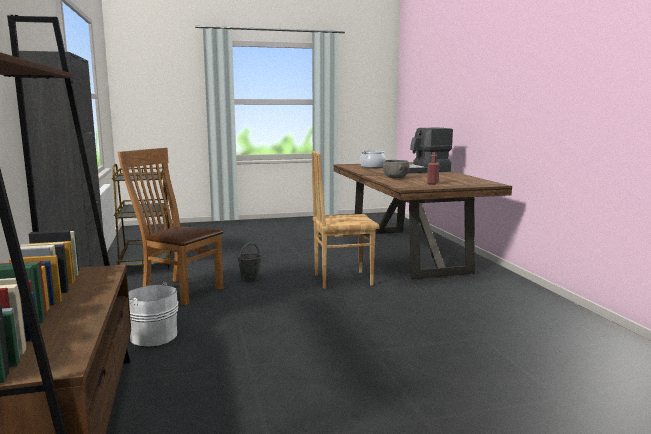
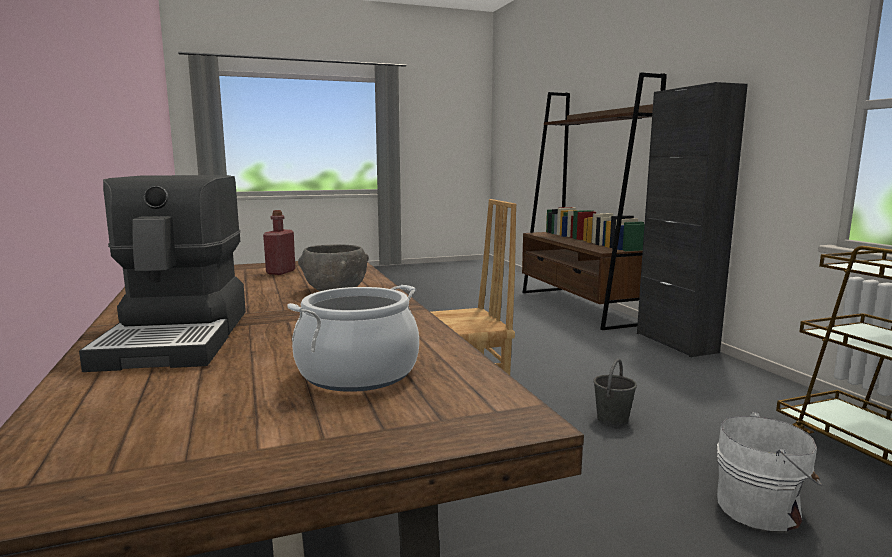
camera: 175 degrees right, 0 degrees up
brown chair [118,148,223,305] -> none
white bucket [128,282,178,346] -> white bucket moved to [717,412,822,531]
coffee machine [409,128,453,173] -> coffee machine turned 105 degrees clockwise [79,175,246,372]

